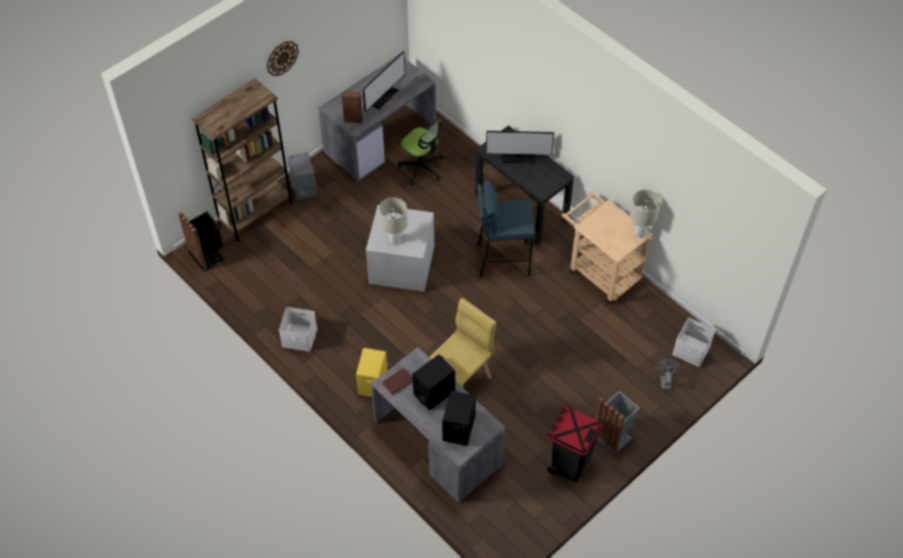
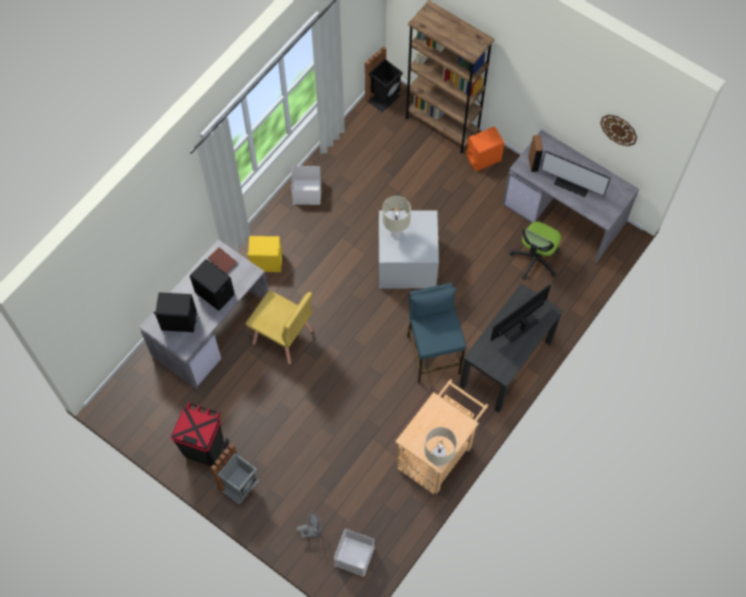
camera: 80 degrees right, 10 degrees up
wall clock [267,41,299,76] -> wall clock moved to [600,115,637,146]
grey speaker [287,152,317,200] -> orange speaker [466,126,504,171]
monitor [486,131,554,164] -> monitor turned 60 degrees clockwise [491,284,551,343]

